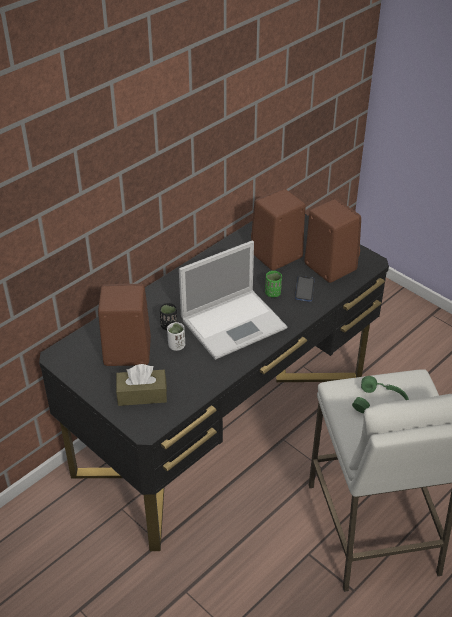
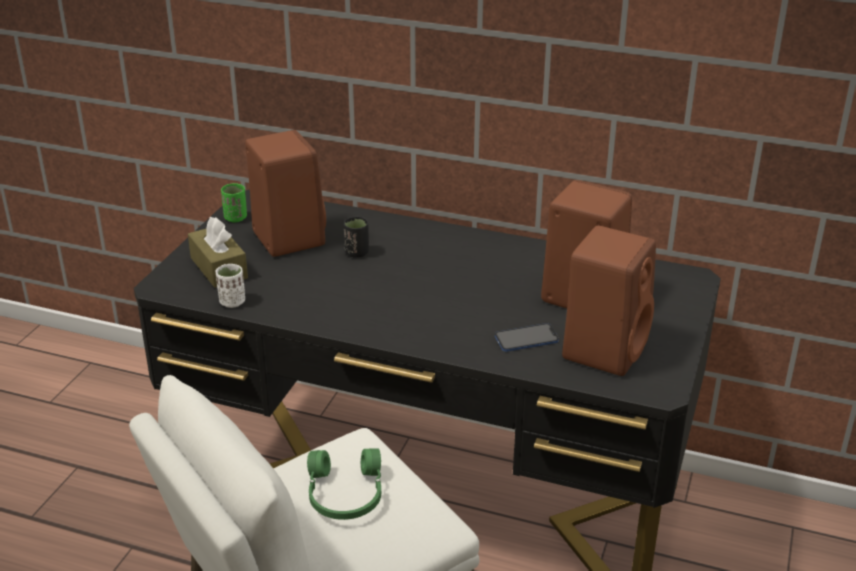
camera: 65 degrees right, 10 degrees down
white cup [167,322,185,351] -> white cup moved to [216,264,245,308]
laptop [179,241,288,360] -> none
green cup [265,271,282,297] -> green cup moved to [221,183,247,222]

